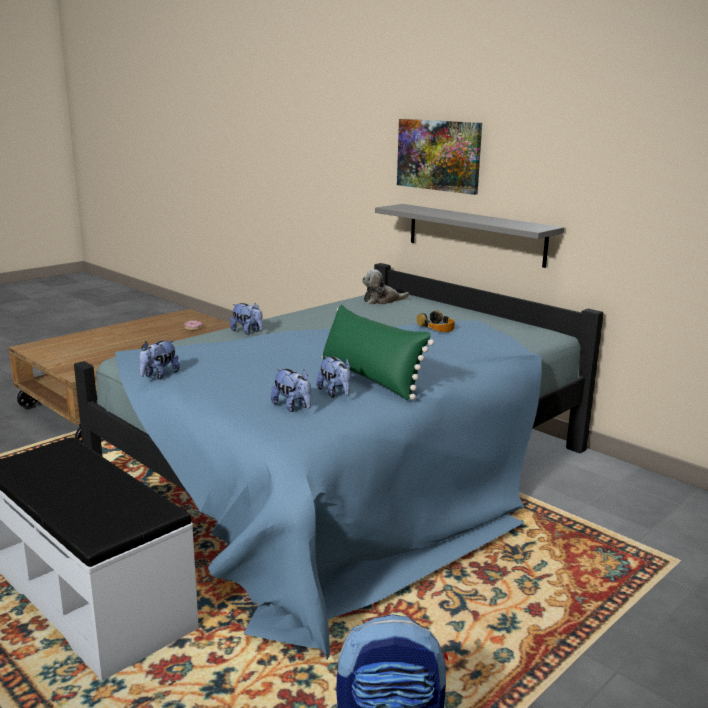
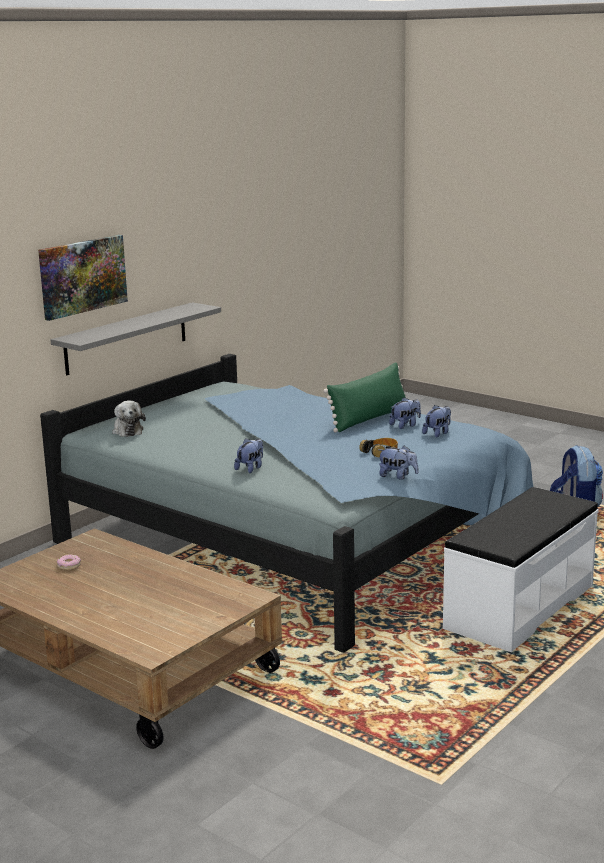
camera: 95 degrees left, 0 degrees up
headphones [417,311,455,332] -> headphones moved to [359,438,398,457]

